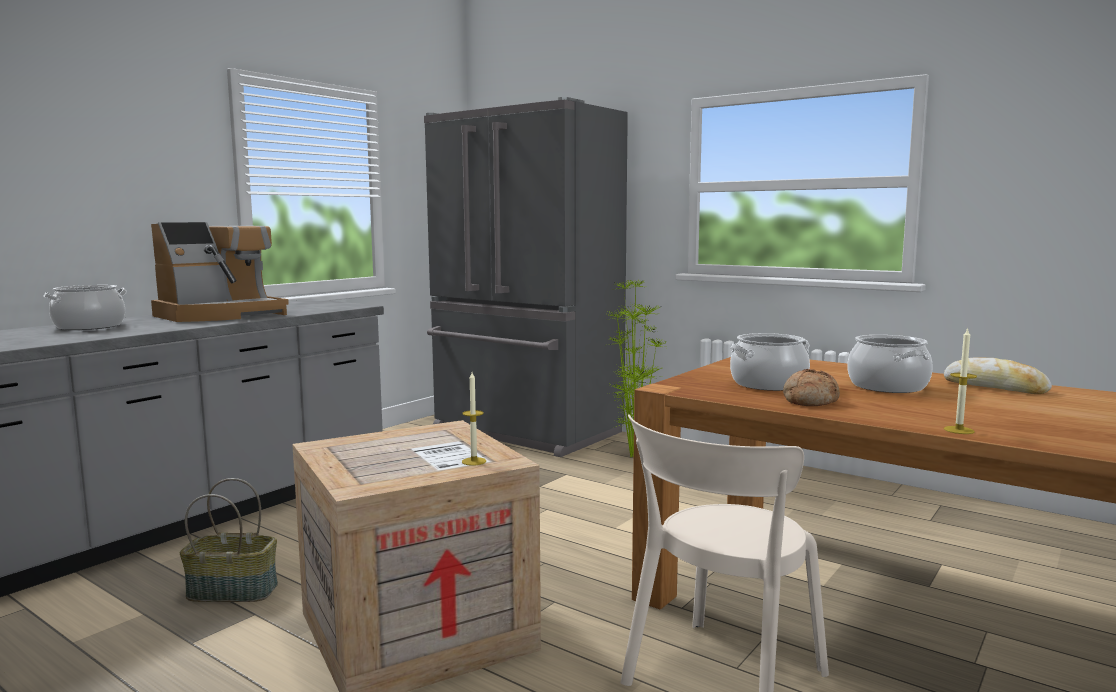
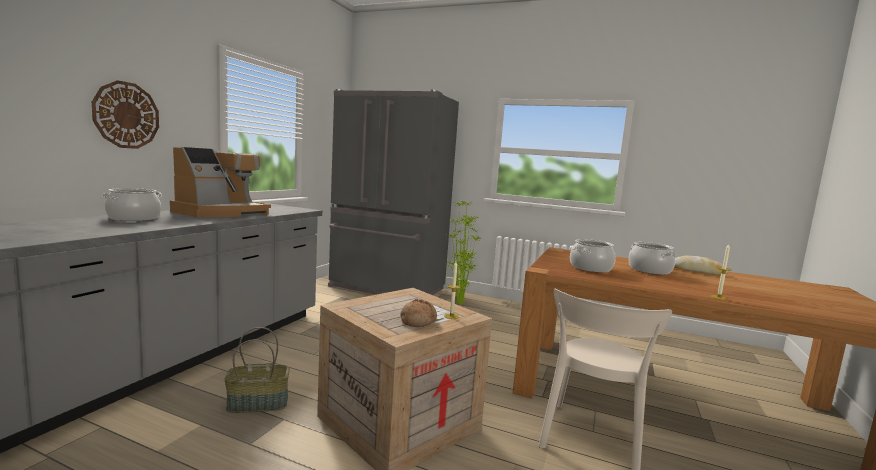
camera: 15 degrees left, 0 degrees up
bread [783,369,840,406] -> bread moved to [400,299,437,327]
none -> wall clock [92,80,159,149]

